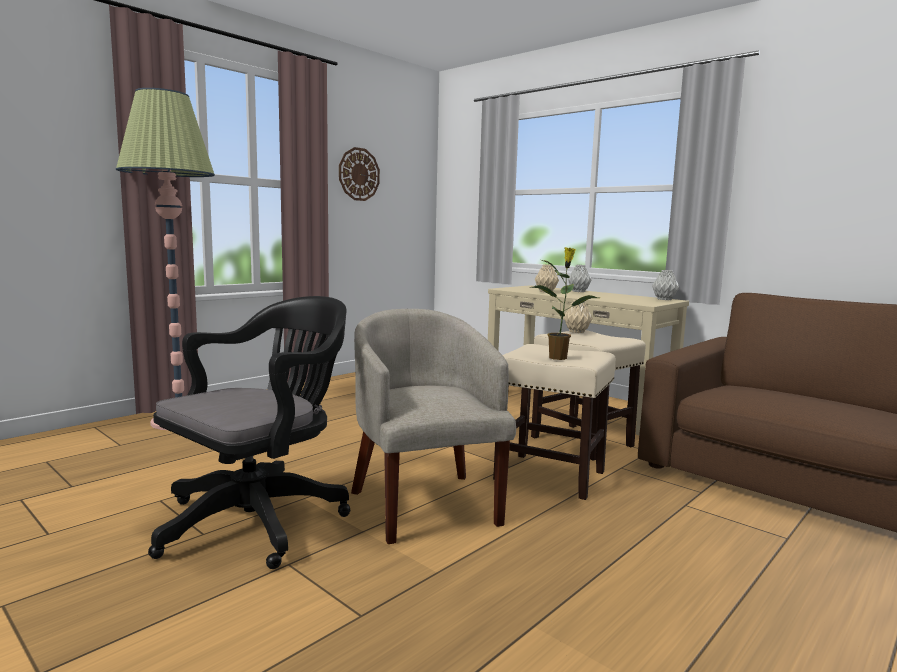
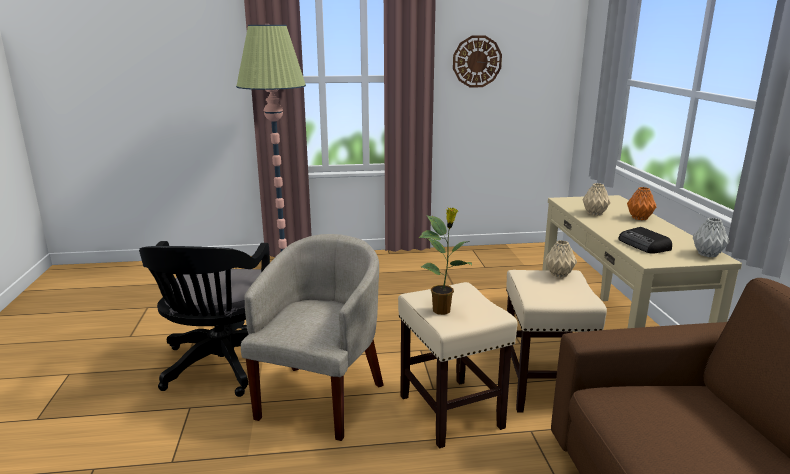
camera: 40 degrees right, 10 degrees up
black office chair [148,296,351,569] -> black office chair turned 105 degrees clockwise [139,241,270,397]
grey vase [568,265,592,292] -> orange vase [627,187,656,220]
none -> radio [618,227,672,254]

